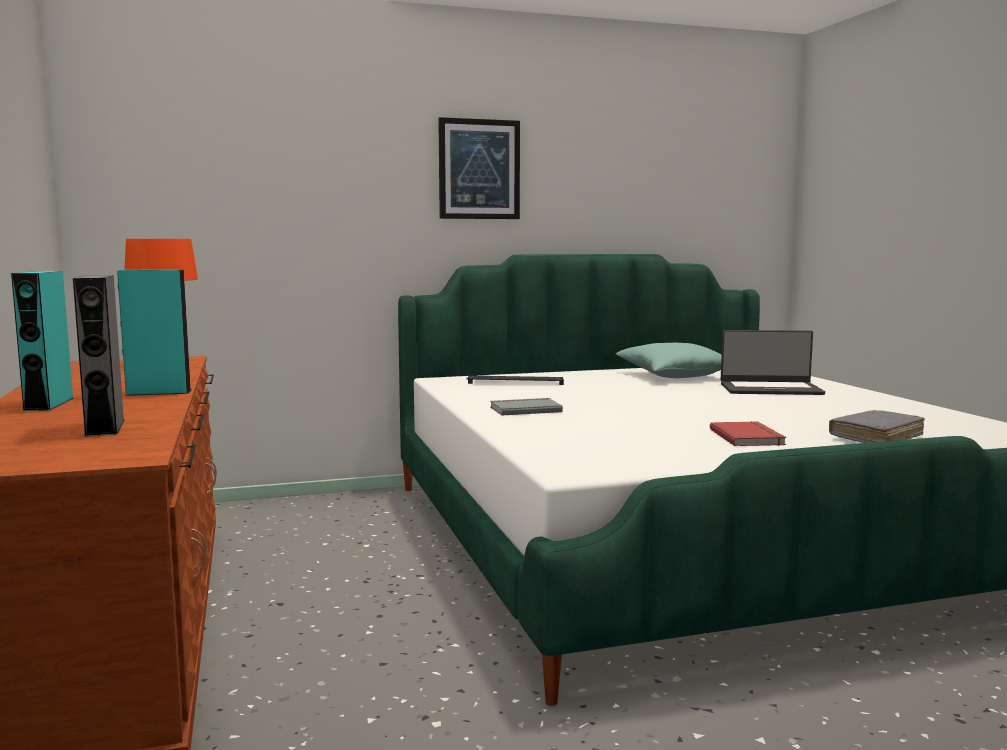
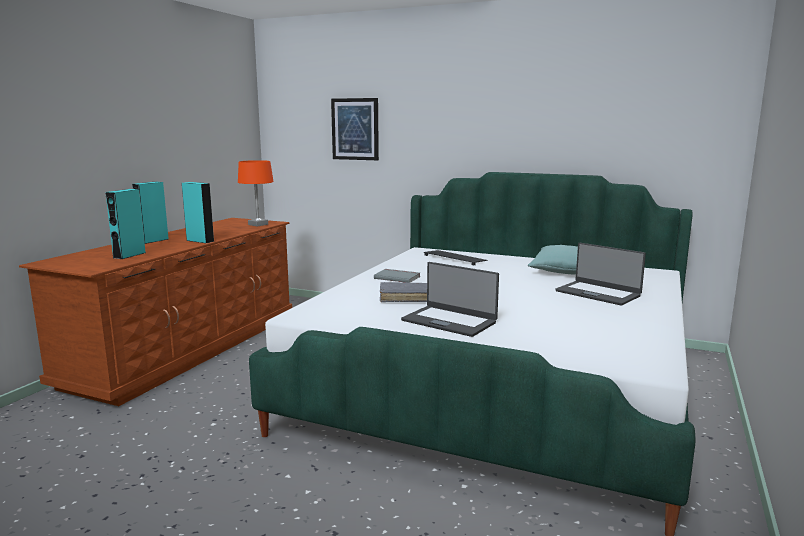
camera: 40 degrees right, 5 degrees up
grey speaker [73,275,124,437] -> turquoise speaker [105,189,146,259]
picture [438,117,520,219] -> picture moved to [331,98,379,160]
red book [710,421,786,446] -> laptop [401,262,499,337]
grey book [829,410,925,443] -> grey book moved to [380,282,427,302]

